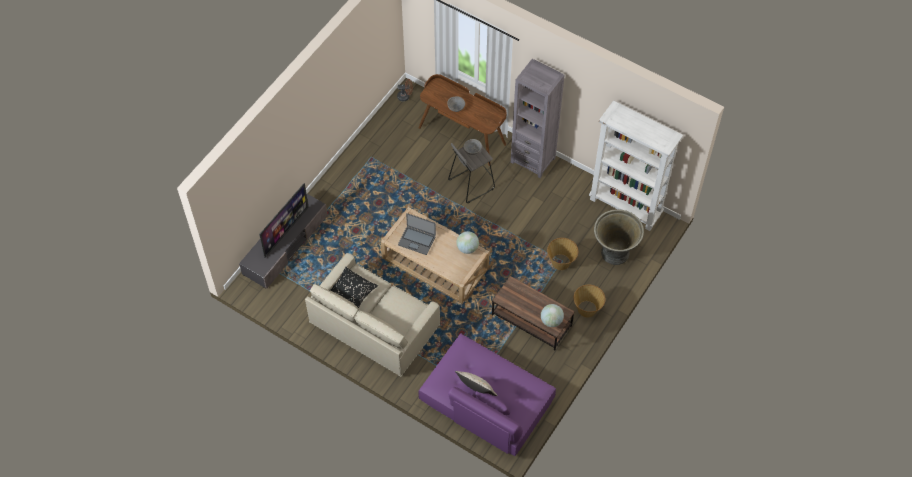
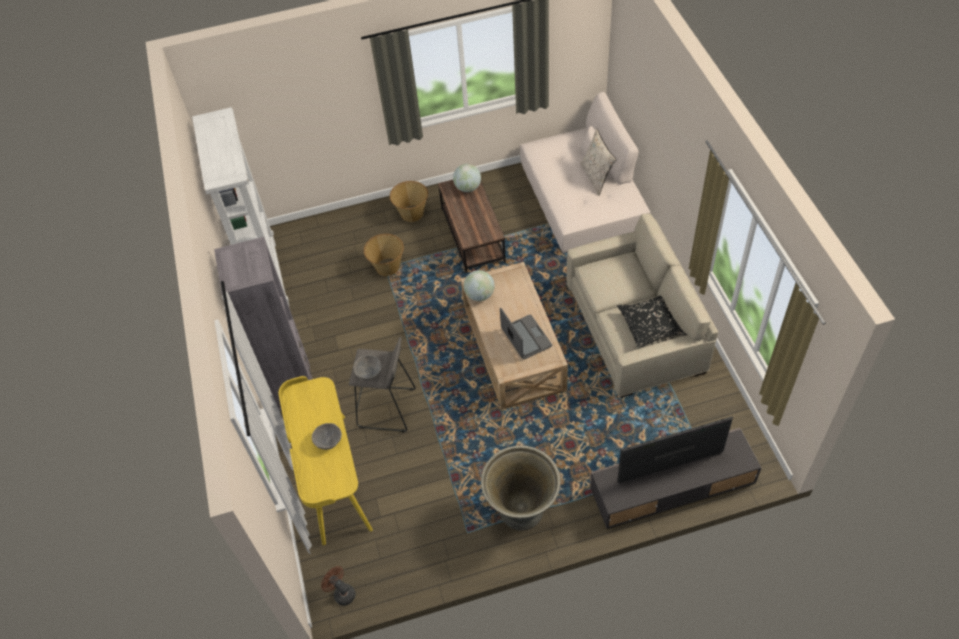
camera: 135 degrees left, 5 degrees down
brown desk [418,74,506,166] -> yellow desk [278,376,373,545]
purple sofa [418,333,556,456] -> beige sofa [520,92,651,253]
grey planter [594,209,644,265] -> grey planter moved to [481,445,561,531]

